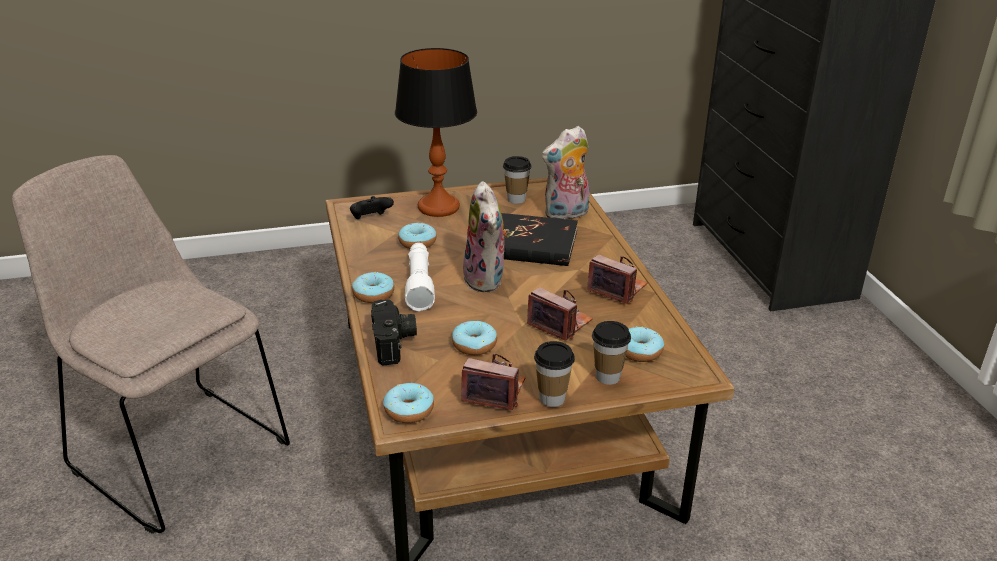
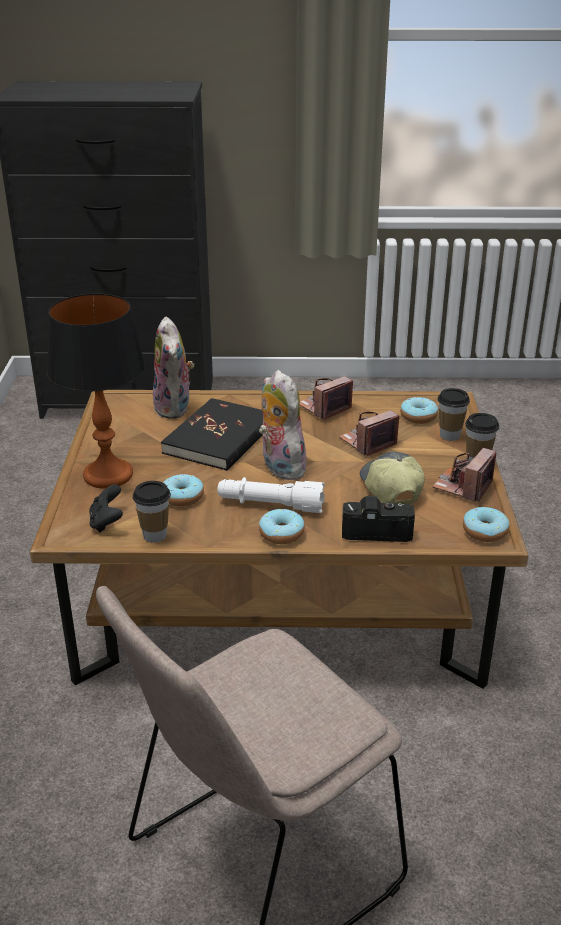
camera: 75 degrees left, 0 degrees up
donut [452,320,497,355] -> cap [360,451,425,504]
plush toy [463,181,511,292] -> plush toy turned 120 degrees counterclockwise [259,370,307,480]
cup [503,156,531,204] -> cup moved to [133,481,171,542]

